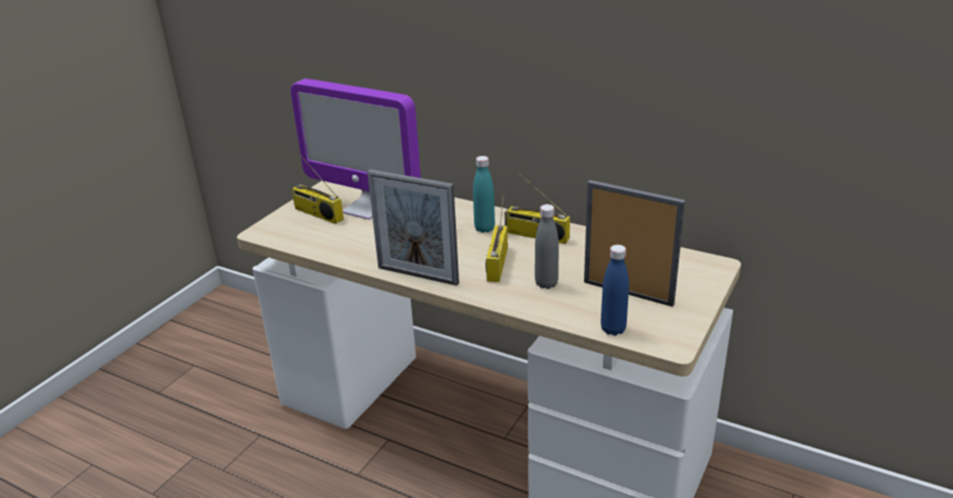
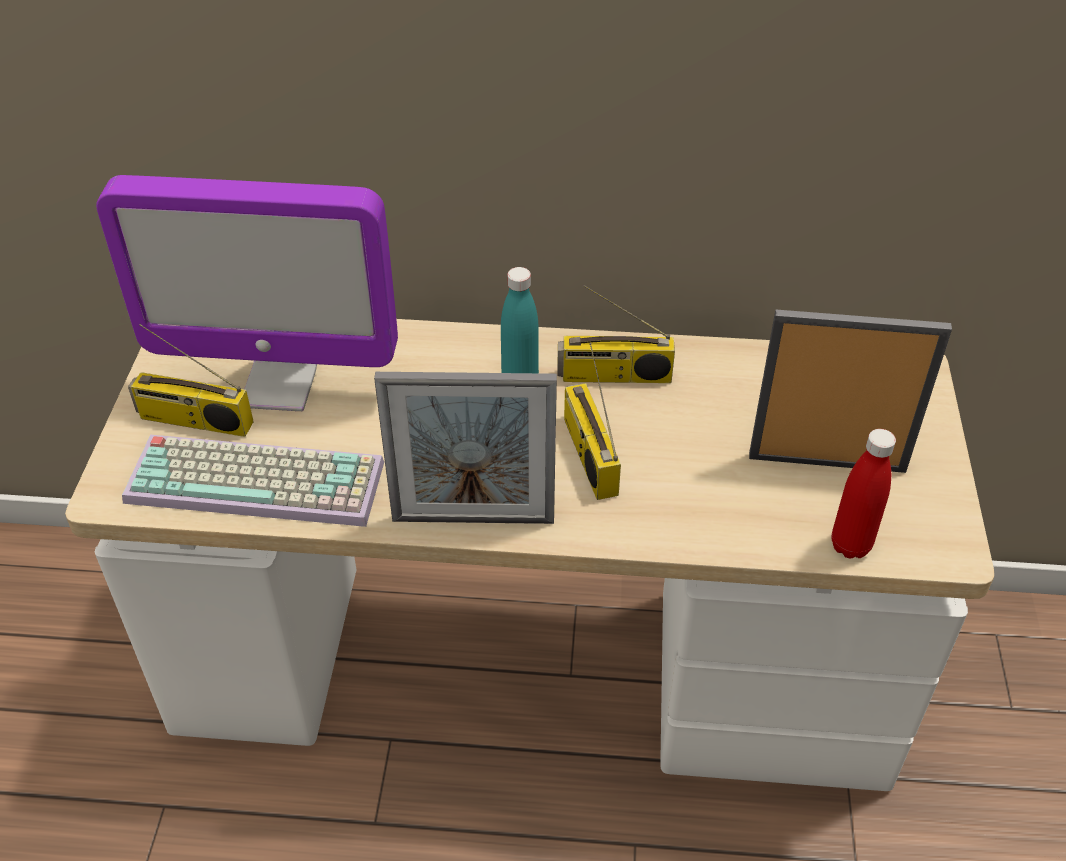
camera: 25 degrees left, 15 degrees up
grey bottle [535,204,559,289] -> none
blue bottle [601,245,629,336] -> red bottle [832,429,896,559]
none -> keyboard [122,435,384,527]

